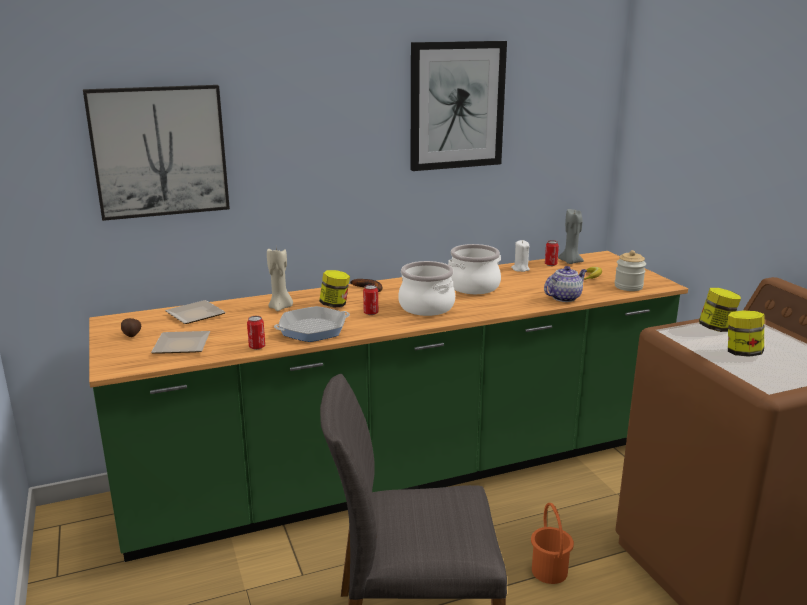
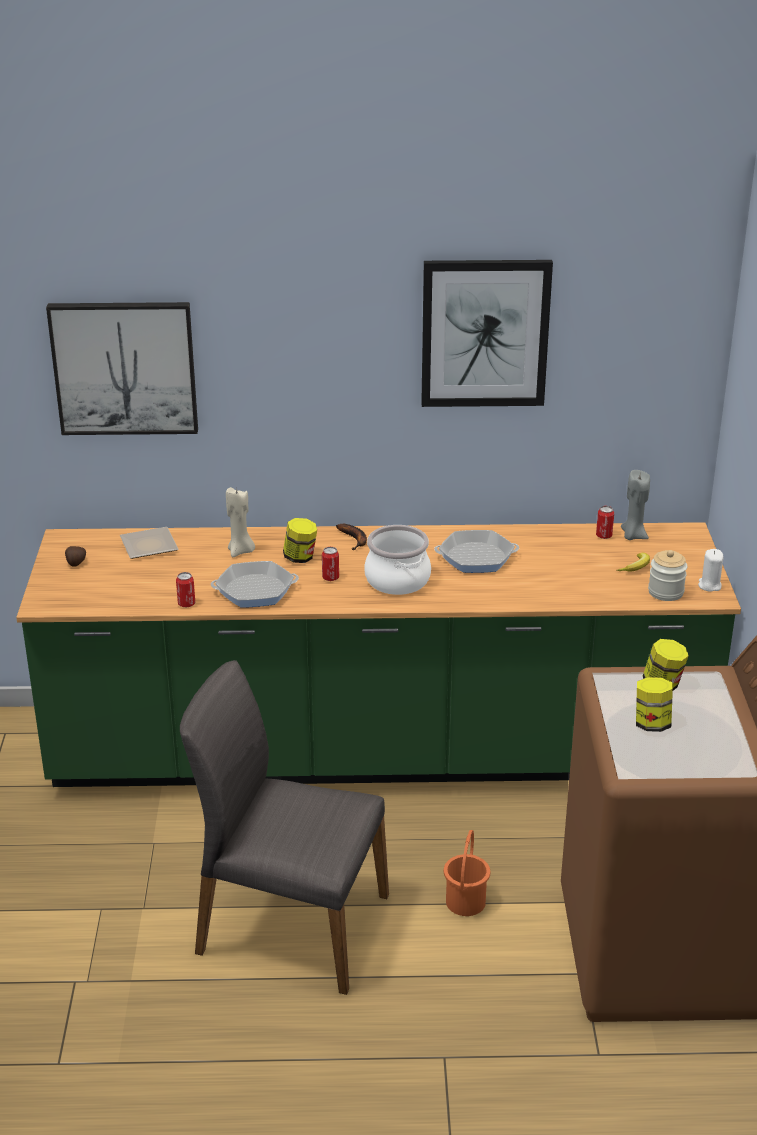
camera: 20 degrees right, 10 degrees up
plate [151,331,210,353] -> none
cooking pot [448,244,501,294] -> frying pan [434,530,519,573]
white candle [511,240,530,272] -> white candle moved to [698,549,724,592]
teapot [544,266,587,302] -> none

